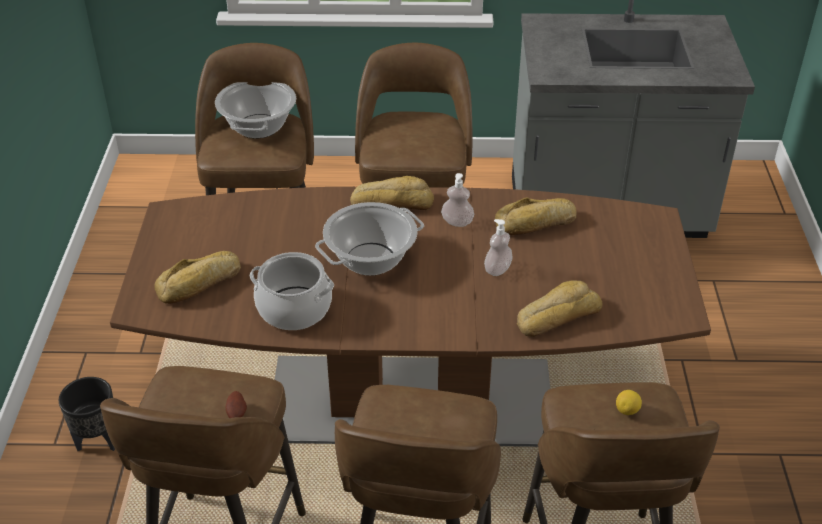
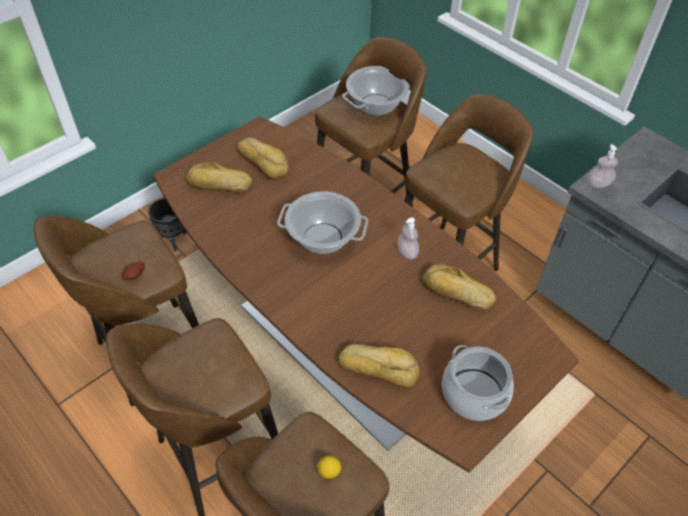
camera: 45 degrees right, 10 degrees up
cooking pot [250,252,334,330] -> cooking pot moved to [442,345,514,421]
bread [350,176,434,210] -> bread moved to [237,137,289,180]
soap dispenser [484,219,513,276] -> soap dispenser moved to [587,144,618,188]

